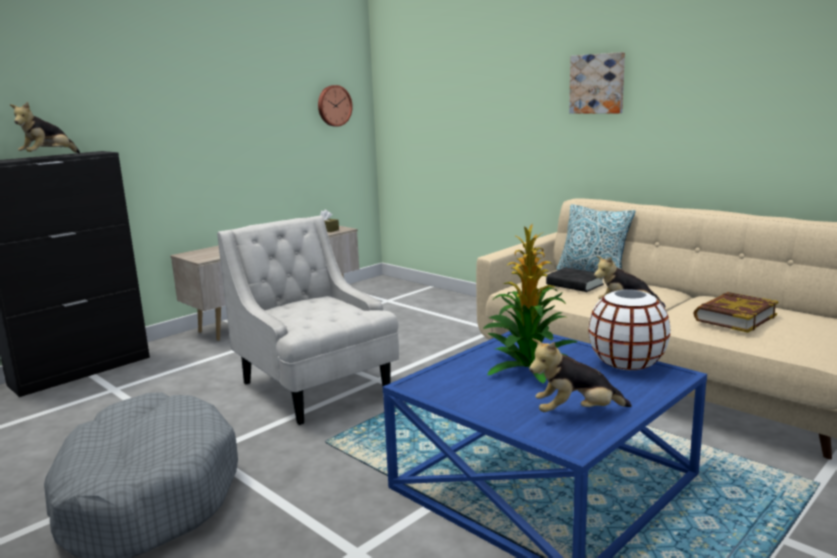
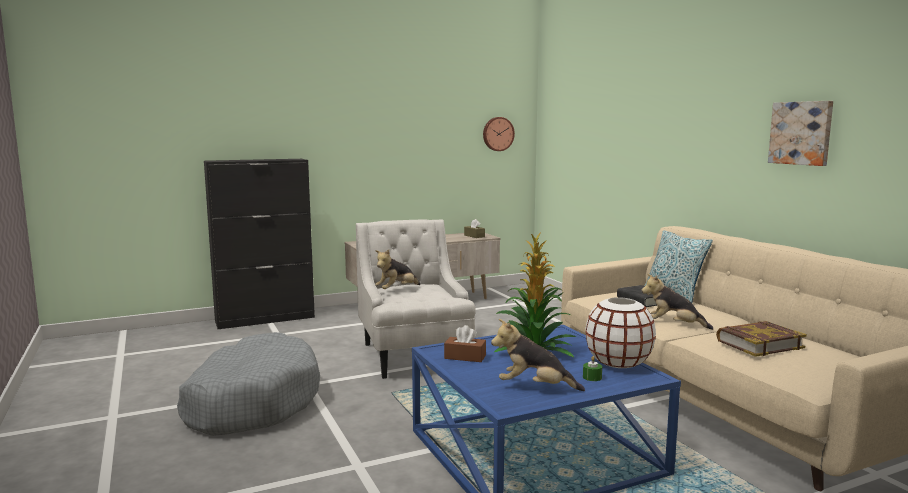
camera: 20 degrees right, 5 degrees down
plush toy [10,102,80,153] -> plush toy moved to [375,249,420,289]
picture [569,52,625,114] -> picture moved to [768,101,833,166]
none -> brown tissue box [444,325,486,362]
none -> green candle [583,356,602,381]

